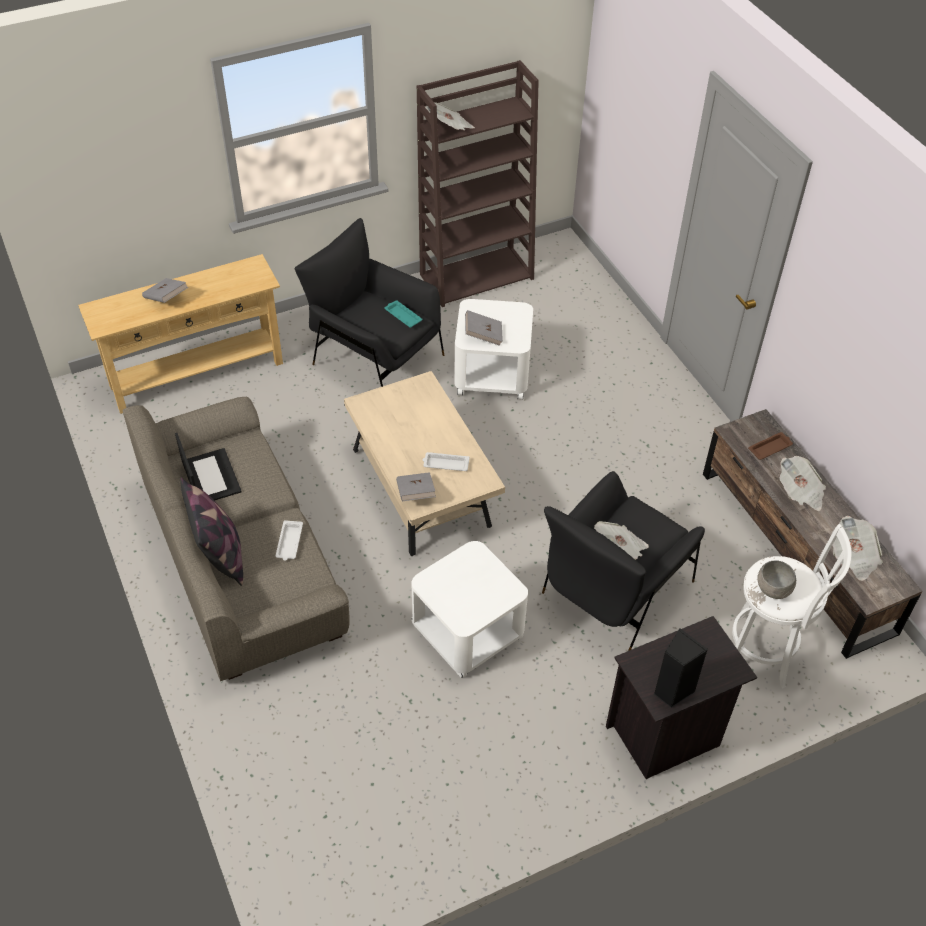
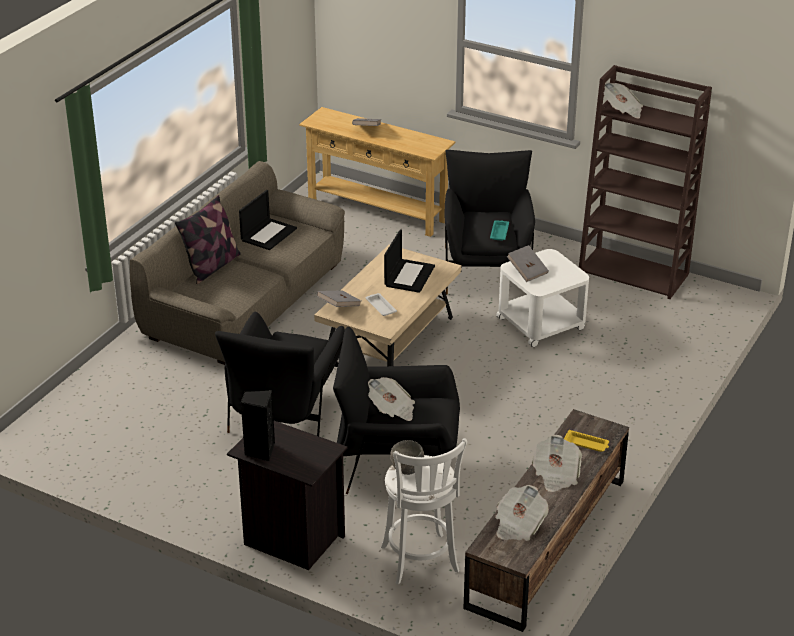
camera: 55 degrees right, 15 degrees down
white tray [275,520,303,561] -> none
white side table [411,541,528,678] -> black armchair [215,312,345,436]
brown tray [748,432,793,460] -> yellow tray [564,430,609,452]
none -> laptop [384,229,435,293]

